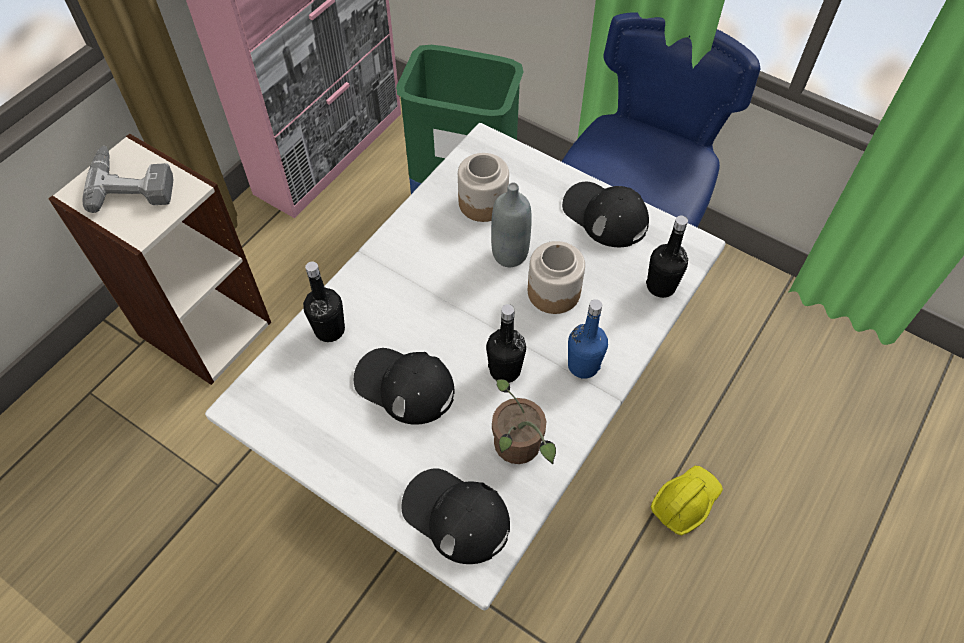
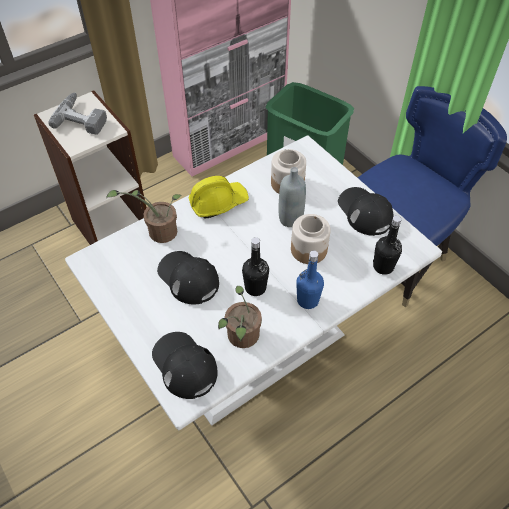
camera: 20 degrees right, 5 degrees down
black bottle [303,262,345,342] -> potted plant [106,190,182,243]
yellow hard hat [651,466,723,536] -> yellow hard hat moved to [189,176,249,218]

